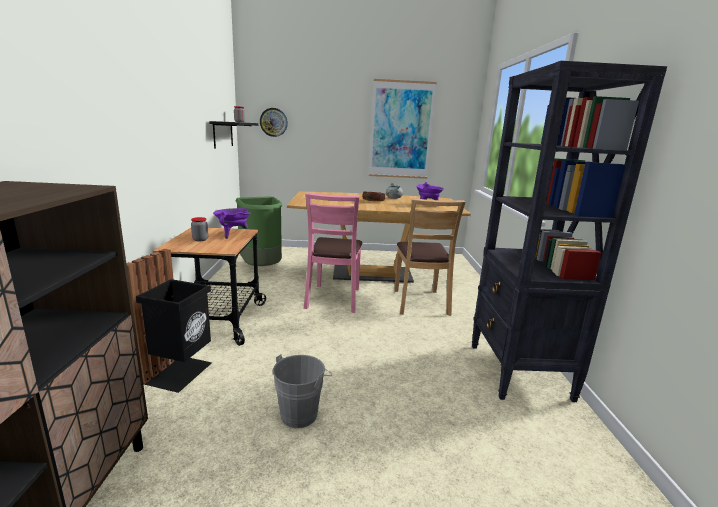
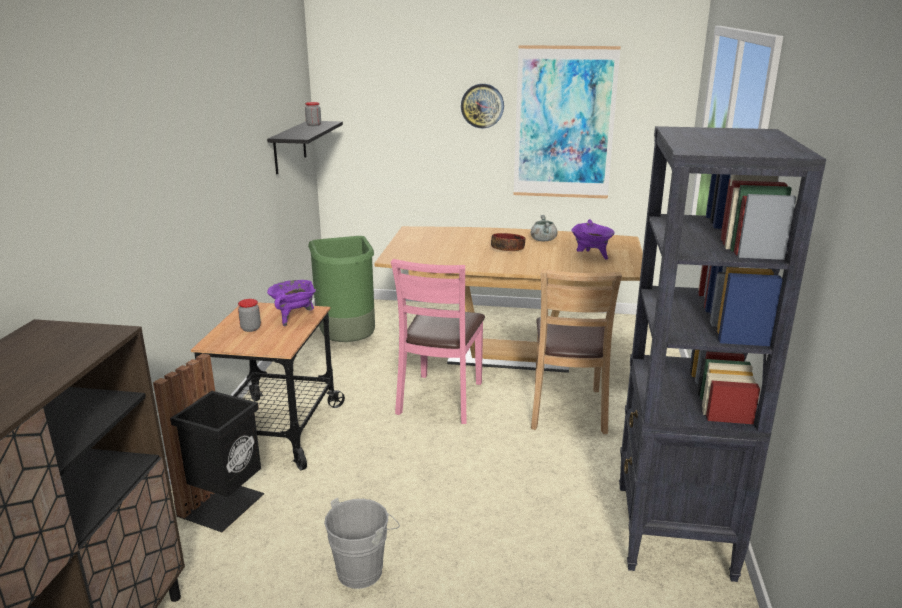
camera: 10 degrees right, 5 degrees up
wall clock [260,108,288,137] -> wall clock moved to [461,84,504,128]

